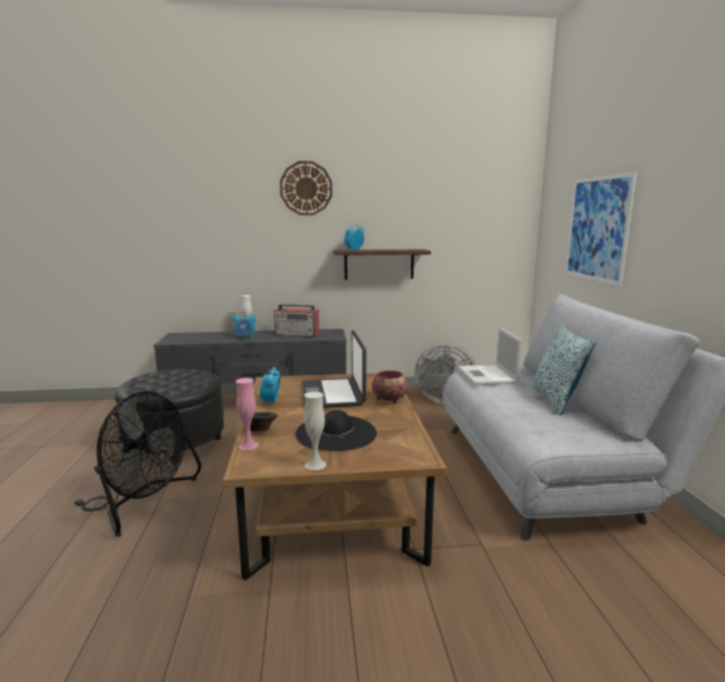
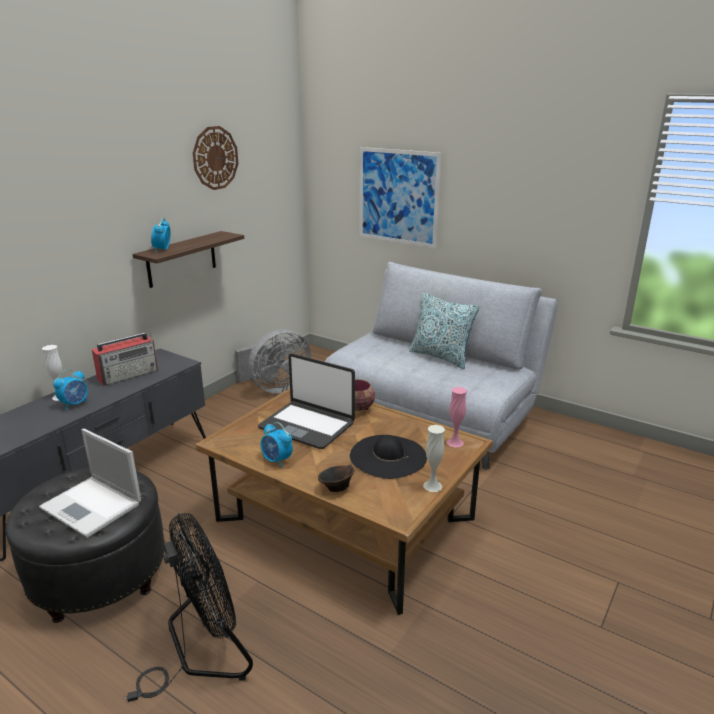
camera: 50 degrees left, 10 degrees up
pink vase [236,378,259,450] -> pink vase moved to [447,387,467,447]
wall clock [280,161,332,215] -> wall clock moved to [193,126,238,190]
laptop [458,327,523,385] -> laptop moved to [39,429,141,538]

